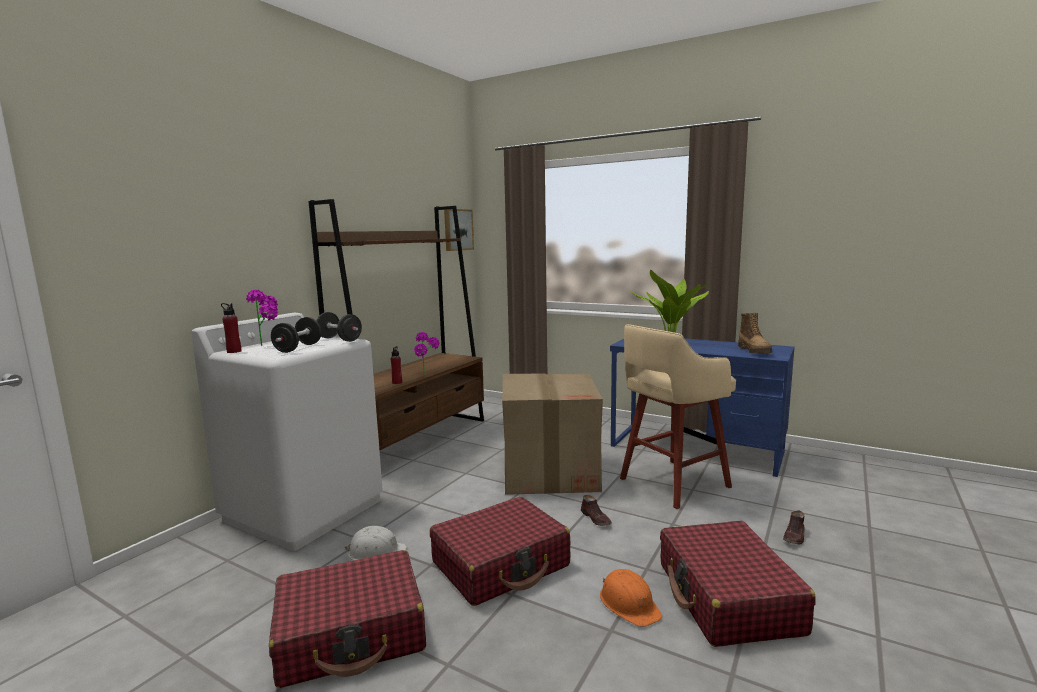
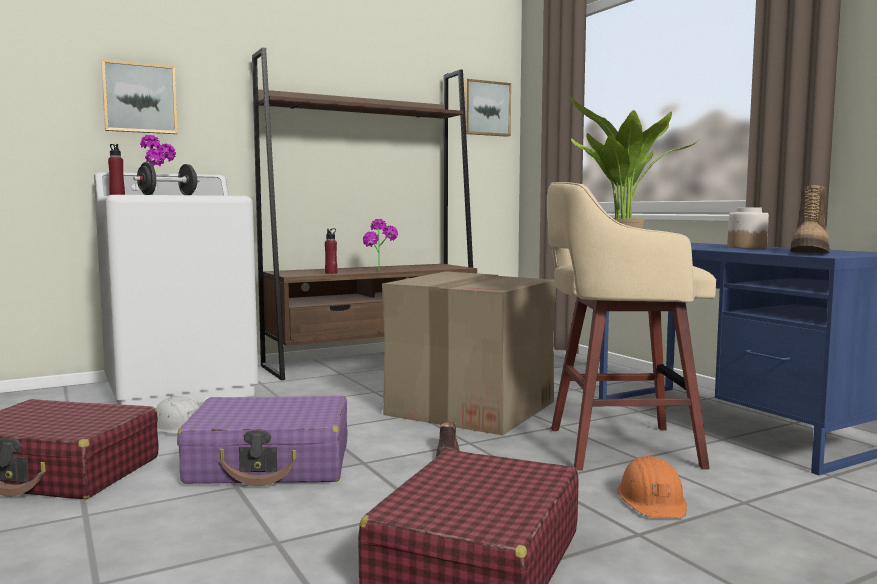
camera: 30 degrees right, 5 degrees down
black dumbbell [316,312,362,342] -> none
red suitcase [430,497,570,606] -> purple suitcase [177,396,347,486]
orange hard hat [600,569,662,627] -> orange hard hat moved to [617,456,687,518]
brown shoe [783,510,805,544] -> none
none -> picture [101,59,178,134]
none -> jar [728,207,769,249]

